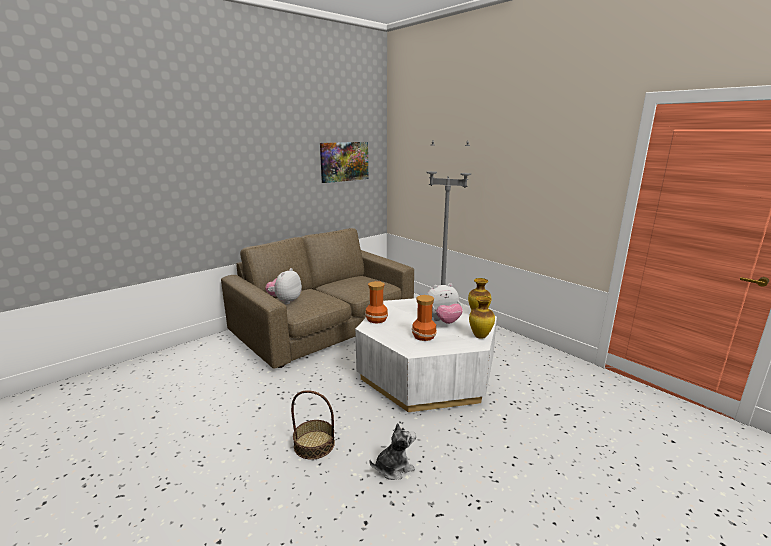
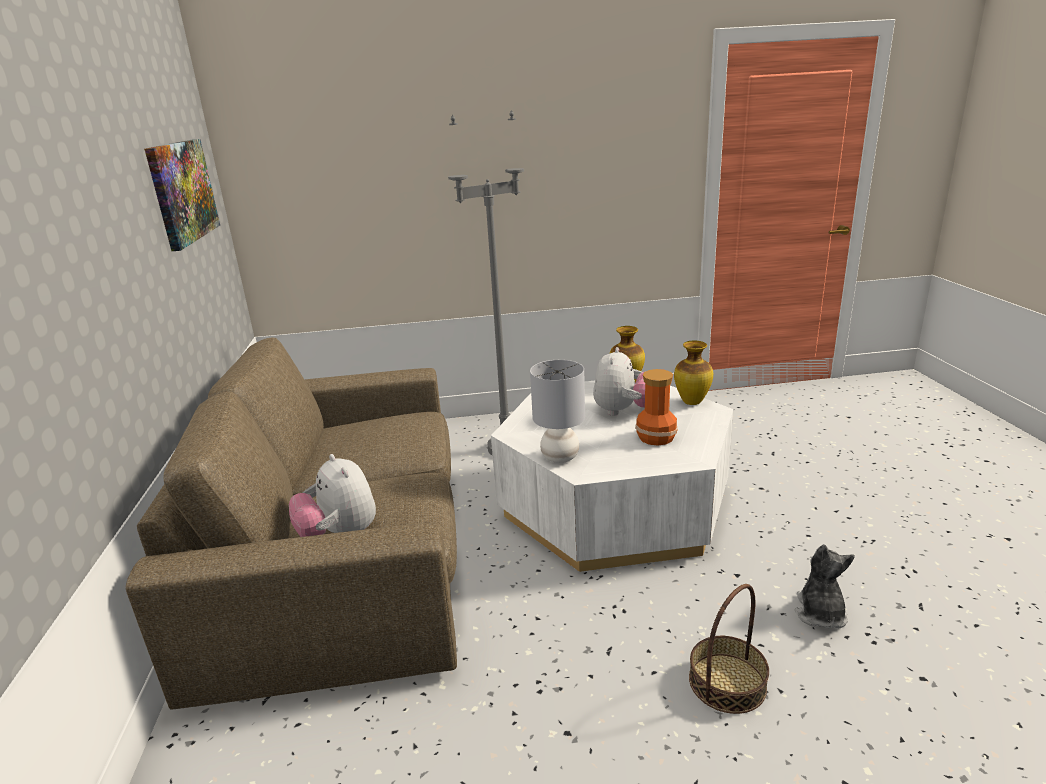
camera: 55 degrees left, 5 degrees up
vase [365,281,388,323] -> grey table lamp [530,360,585,463]

